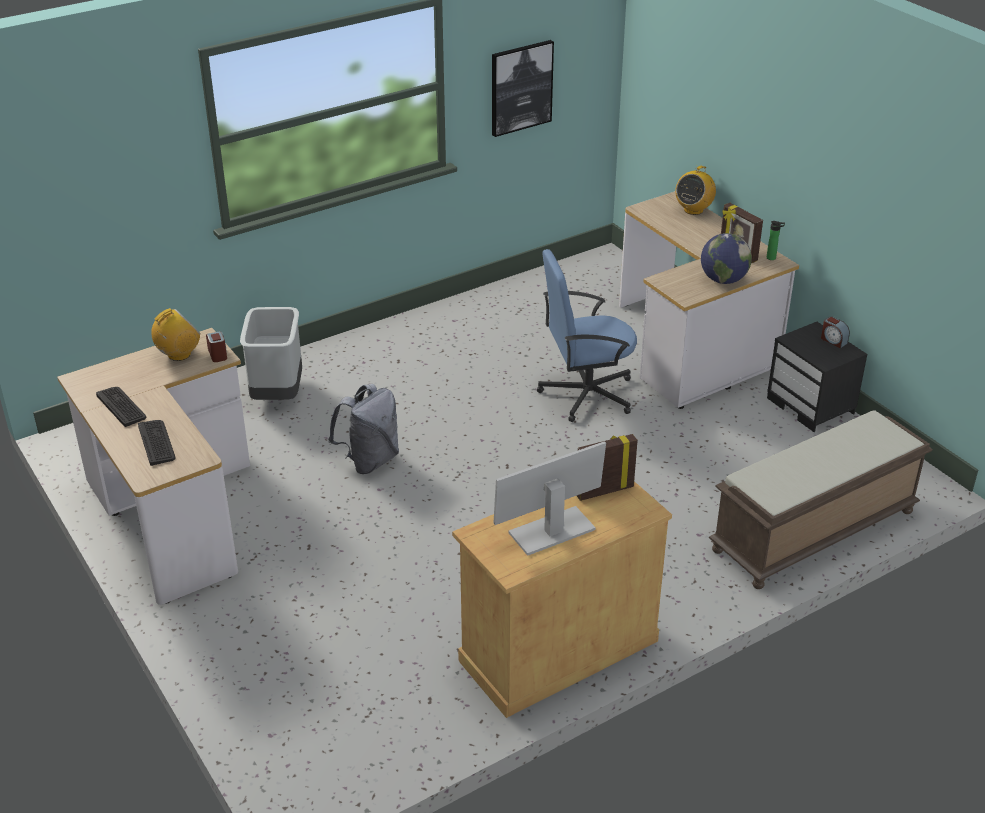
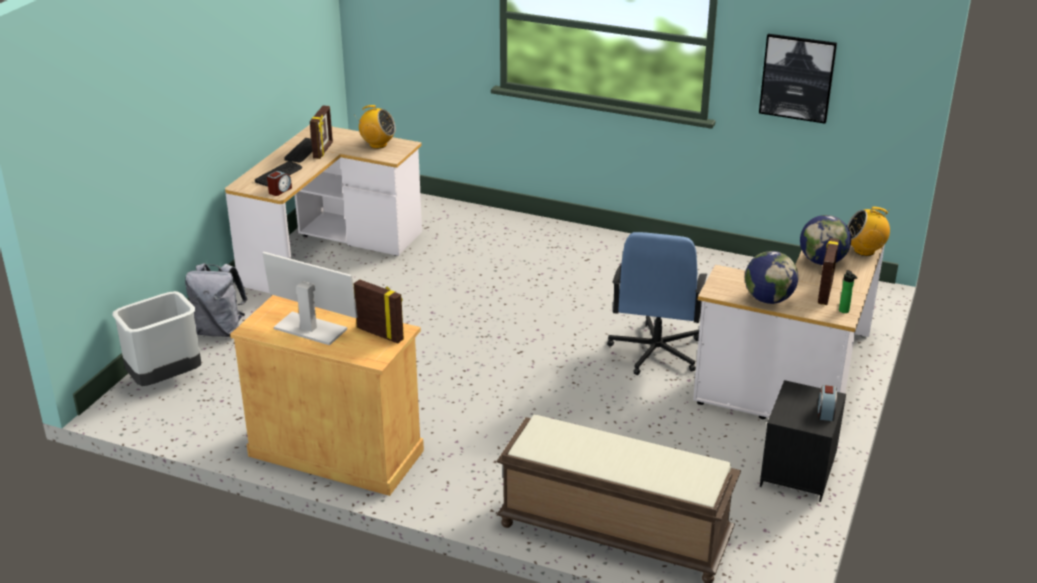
camera: 55 degrees right, 5 degrees down
alarm clock [206,331,227,362] -> alarm clock moved to [267,171,292,196]
grey trash can [240,307,302,400] -> grey trash can moved to [112,291,201,386]
grey backpack [328,384,399,474] -> grey backpack moved to [185,263,248,337]
blue office chair [537,249,637,422] -> blue office chair turned 120 degrees counterclockwise [607,232,707,375]
none -> picture frame [310,105,333,159]
none -> globe [800,215,851,265]

